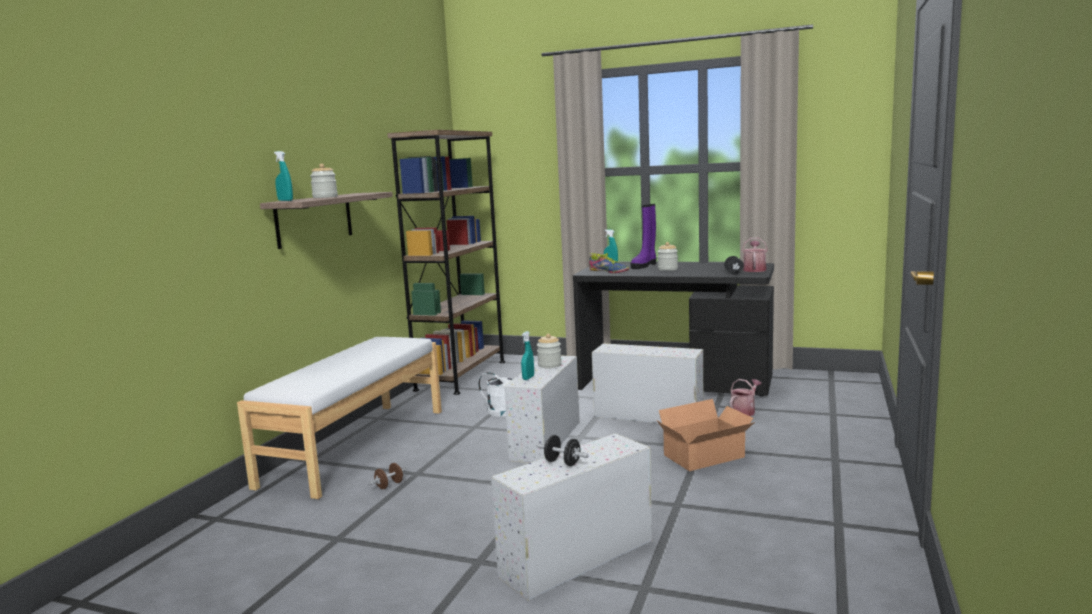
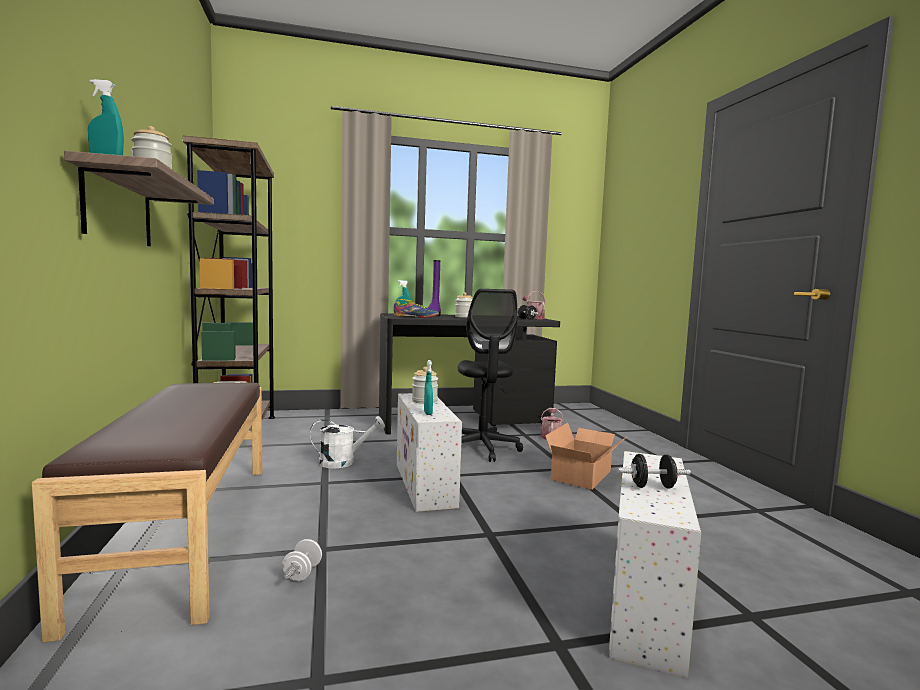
camera: 35 degrees left, 5 degrees down
white bench [237,337,442,499] -> brown bench [32,383,262,642]
brown dumbbell [368,463,408,489] -> white dumbbell [282,539,322,581]
white storage box [592,343,703,423] -> black office chair [458,289,523,462]

